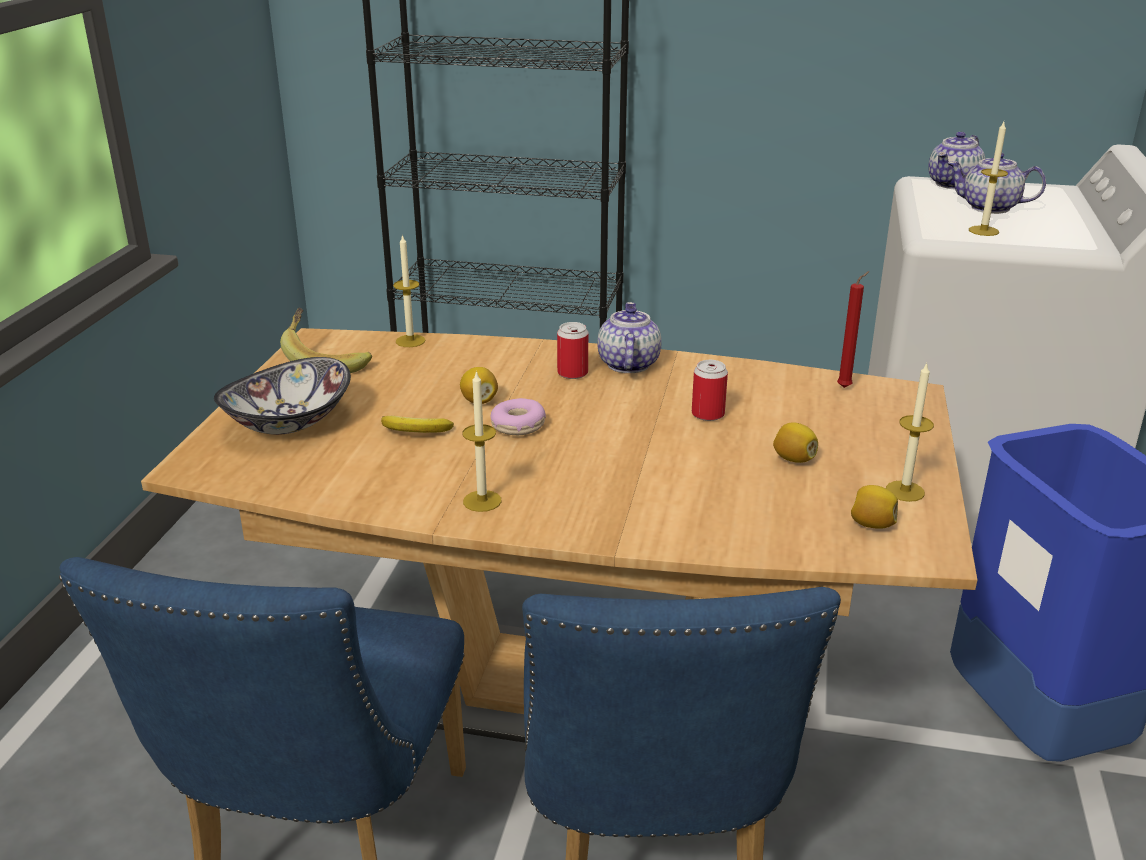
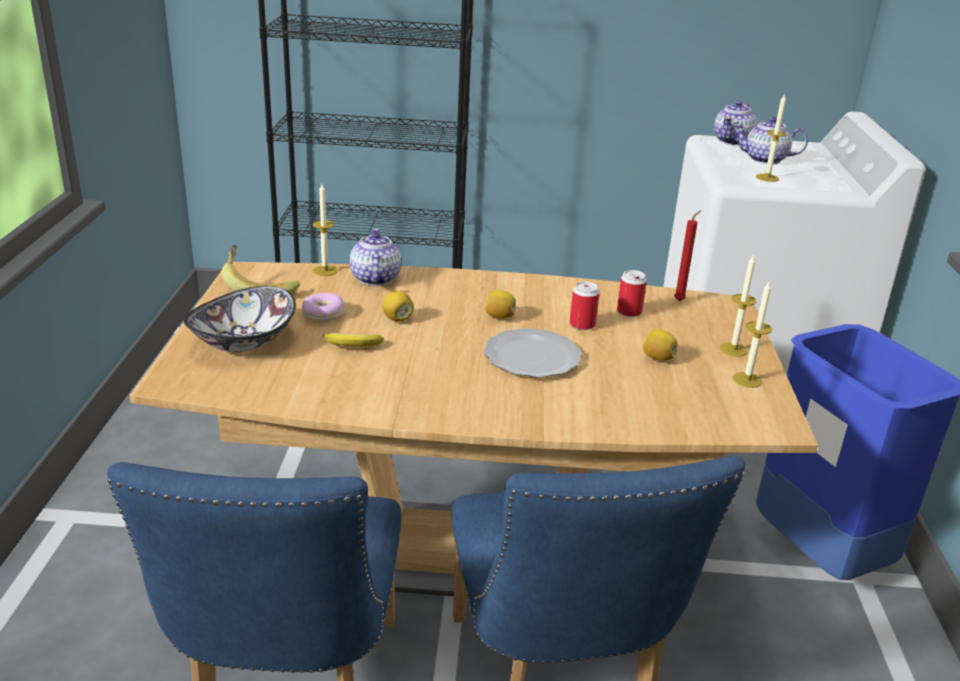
camera: 10 degrees left, 0 degrees up
candle [462,371,501,512] -> candle moved to [720,254,757,357]
donut [490,398,546,435] -> donut moved to [301,293,345,321]
can [557,322,588,379] -> can moved to [617,270,647,317]
teapot [597,302,662,373] -> teapot moved to [350,229,401,286]
lemon [851,485,898,529] -> lemon moved to [485,290,516,319]
none -> plate [484,328,581,378]

